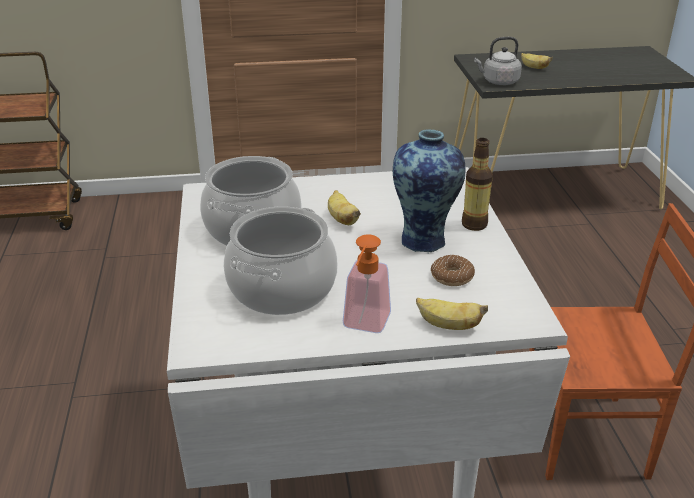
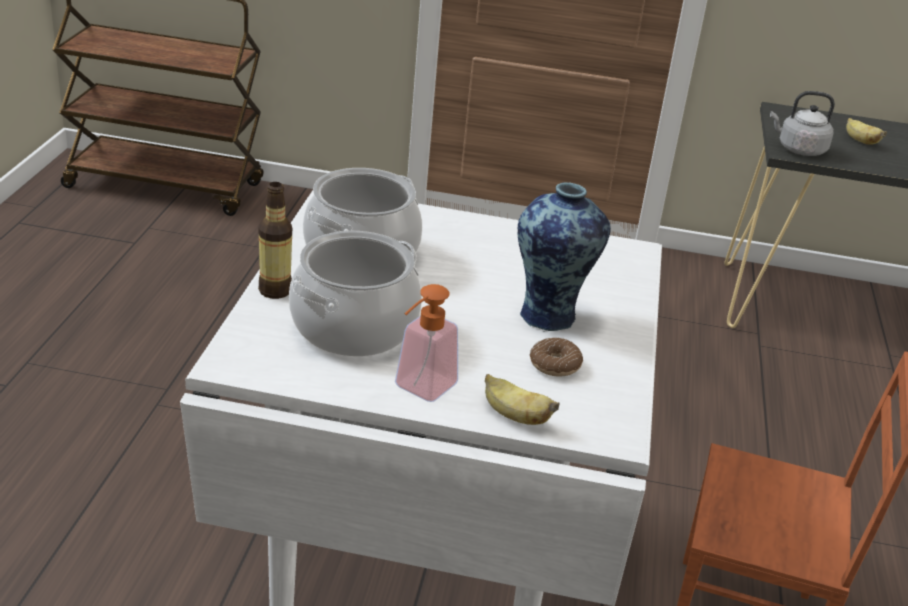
camera: 15 degrees right, 0 degrees up
banana [328,190,361,225] -> none
bottle [462,138,493,231] -> bottle moved to [258,182,292,299]

